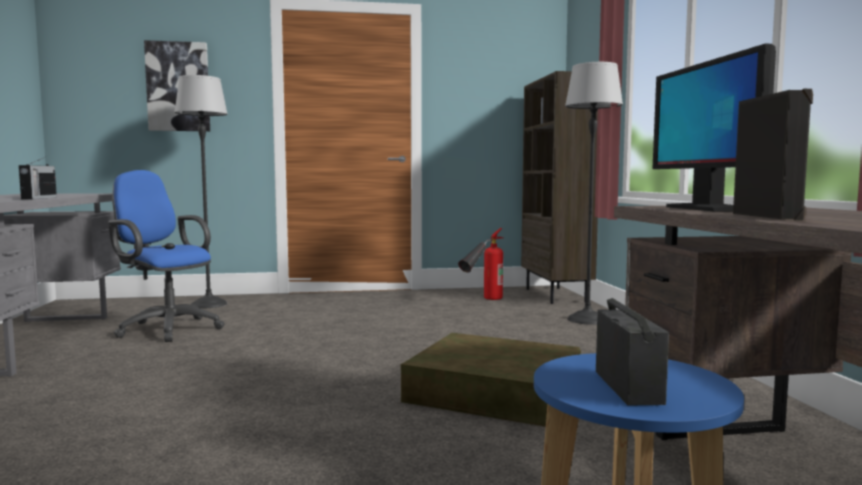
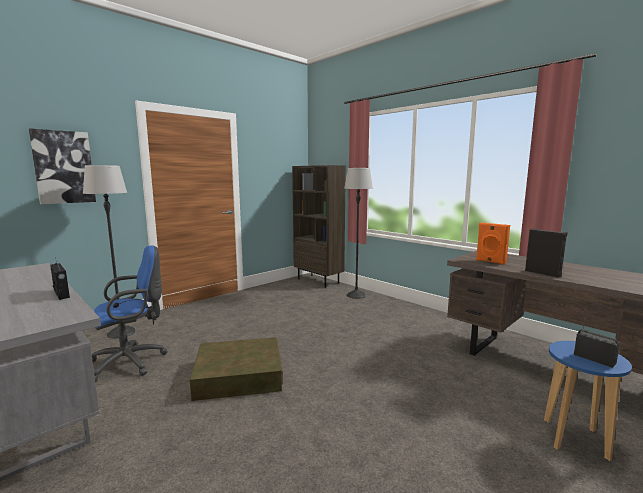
camera: 35 degrees left, 5 degrees up
blue office chair [108,170,225,342] -> blue office chair turned 150 degrees clockwise [92,245,168,382]
brown storage box [400,333,581,427] -> brown storage box moved to [189,337,283,401]
fire extinguisher [458,228,503,300] -> none
monitor [652,43,776,211] -> orange speaker [476,223,510,265]

